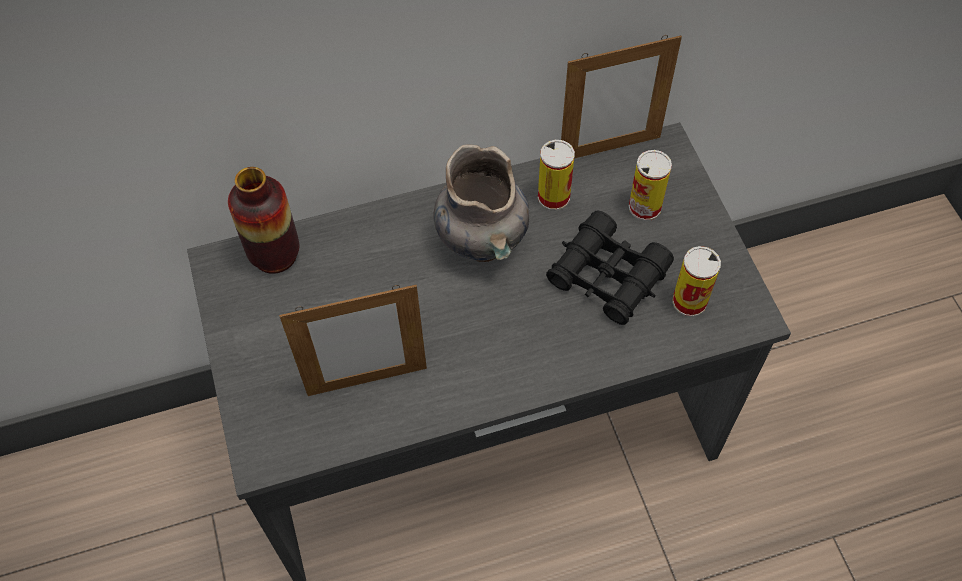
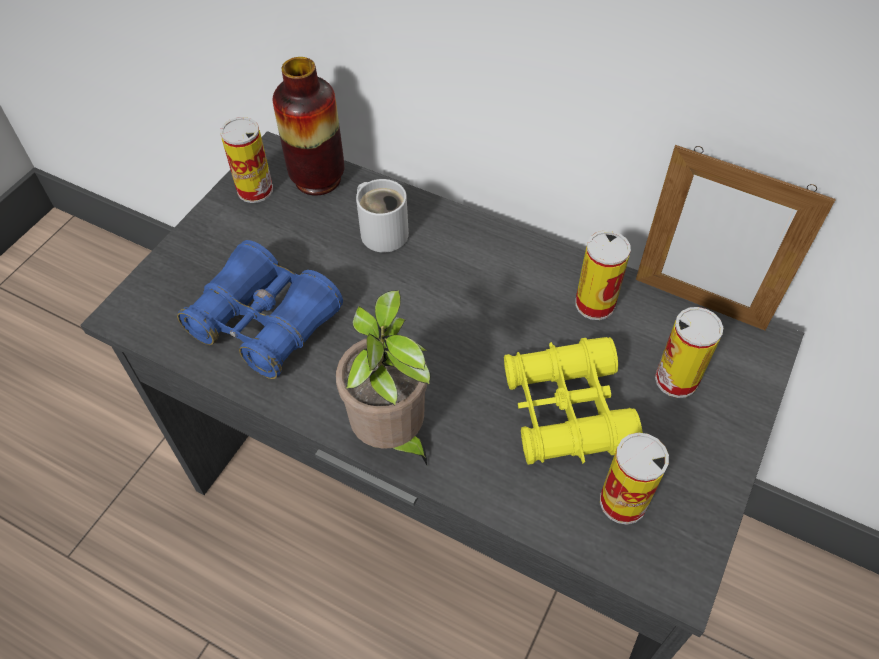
camera: 45 degrees right, 5 degrees down
picture frame [279,285,427,396] -> blue binoculars [177,240,343,379]
grey vase [433,145,529,262] -> none
black binoculars [546,210,674,325] -> yellow binoculars [504,337,643,465]
none -> can [220,117,273,203]
none -> potted plant [336,291,431,465]
none -> white mug [356,179,409,253]

